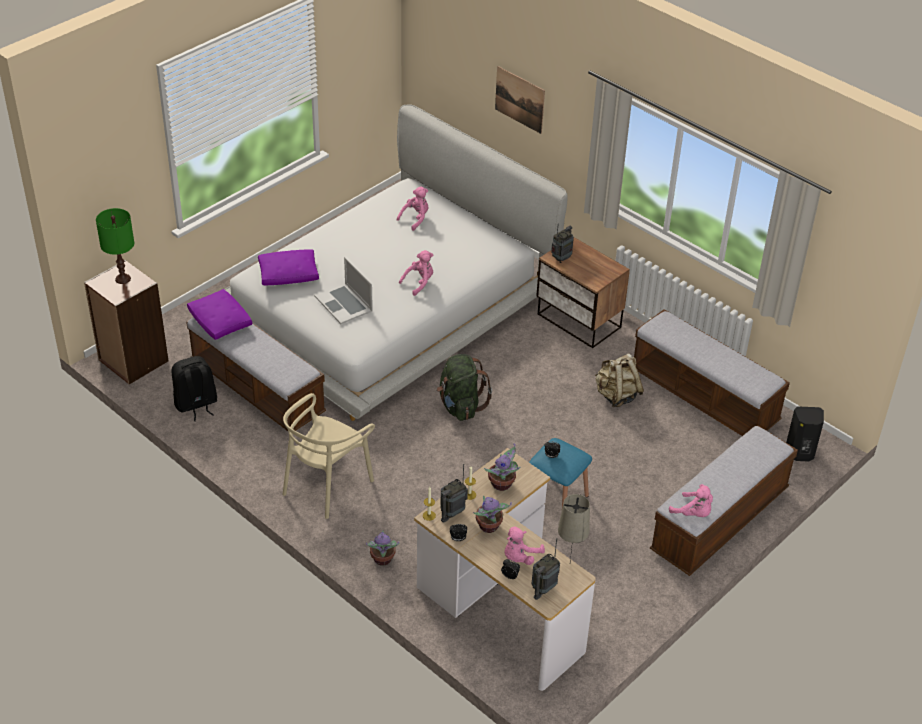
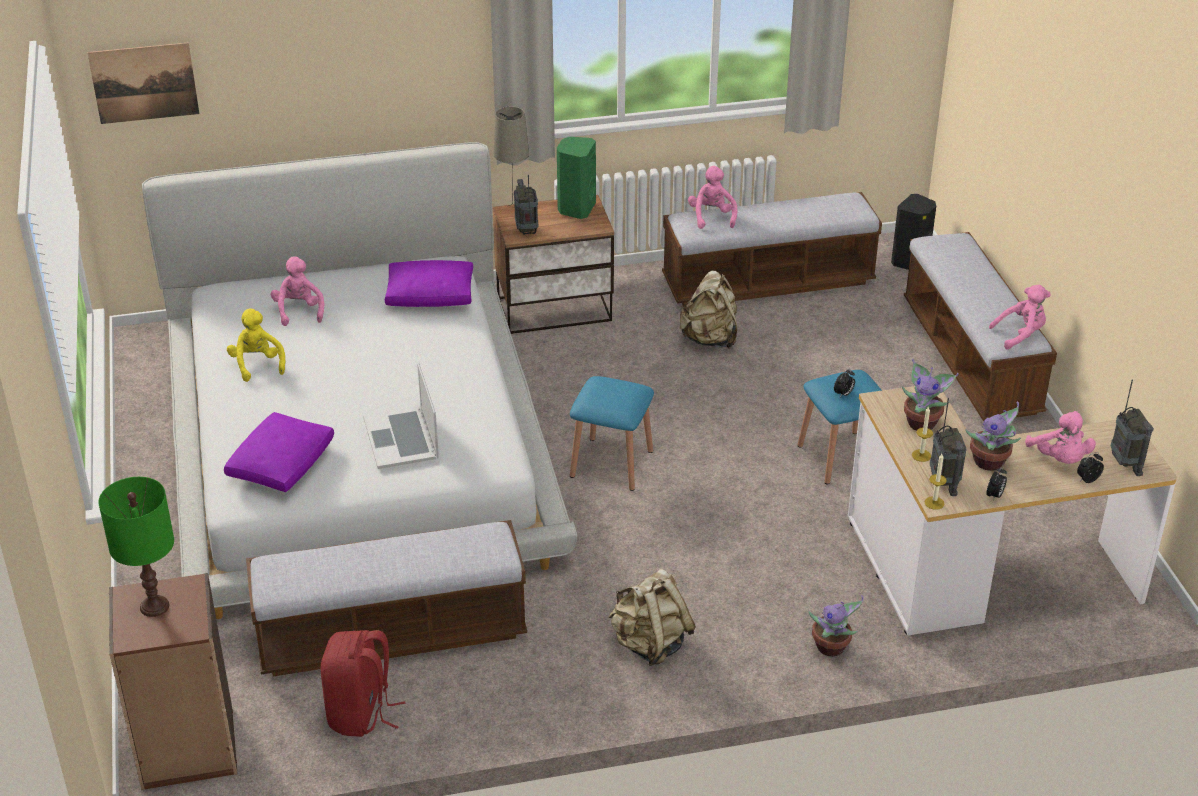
camera: 55 degrees left, 5 degrees down
black backpack [172,356,217,421] -> red backpack [321,630,405,737]
purple pillow [187,289,252,340] -> purple pillow moved to [385,260,473,307]
beige chair [282,393,375,519] -> beige backpack [608,569,696,666]
laptop [314,257,373,324] -> laptop turned 75 degrees clockwise [363,363,439,469]
pink plush toy [399,250,433,296] -> pink plush toy moved to [688,166,737,229]
green backpack [437,354,492,421] -> blue stool [570,376,654,491]
picture [495,66,545,134] -> picture moved to [87,42,199,124]
beige table lamp [558,494,590,563] -> beige table lamp moved to [494,107,529,206]
none -> yellow plush toy [227,308,285,382]
none -> green speaker [557,137,596,219]

